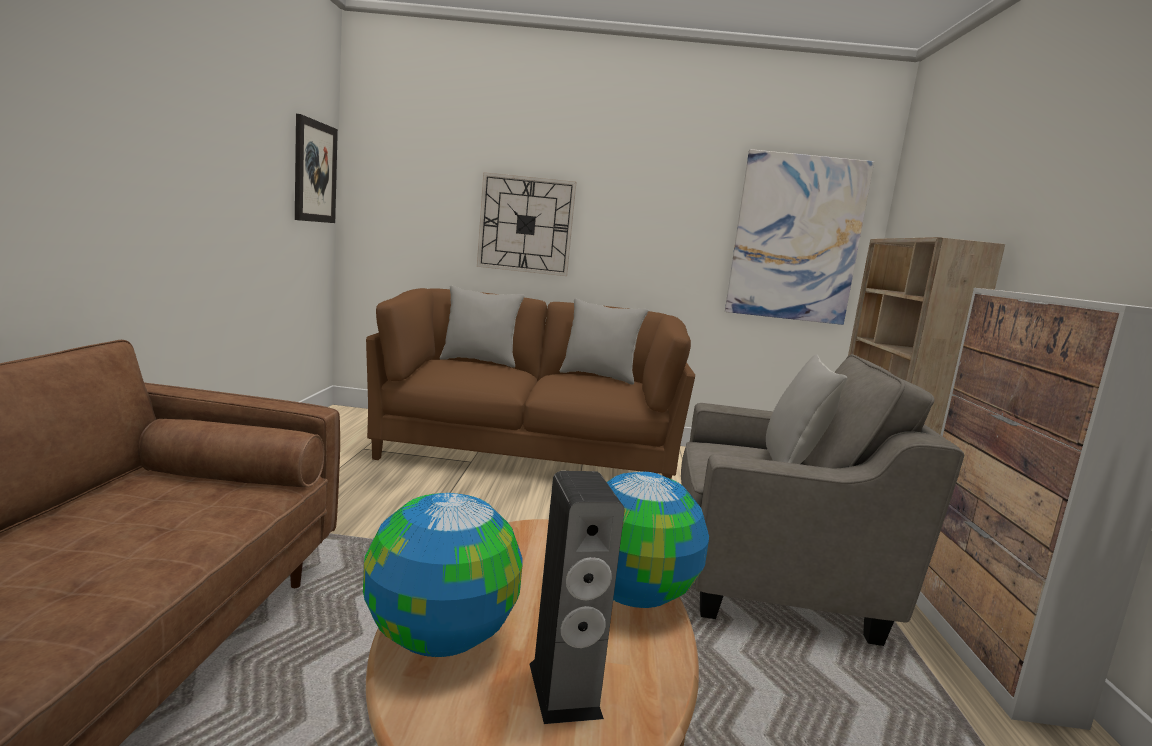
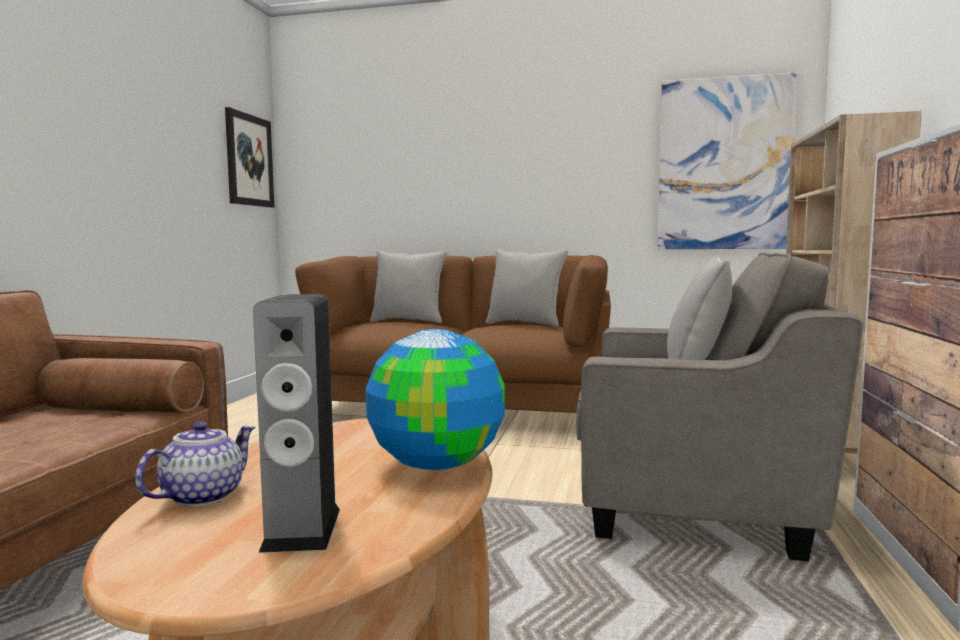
camera: 10 degrees right, 5 degrees down
globe [363,493,523,657] -> teapot [135,421,256,507]
wall clock [477,172,576,276] -> none

